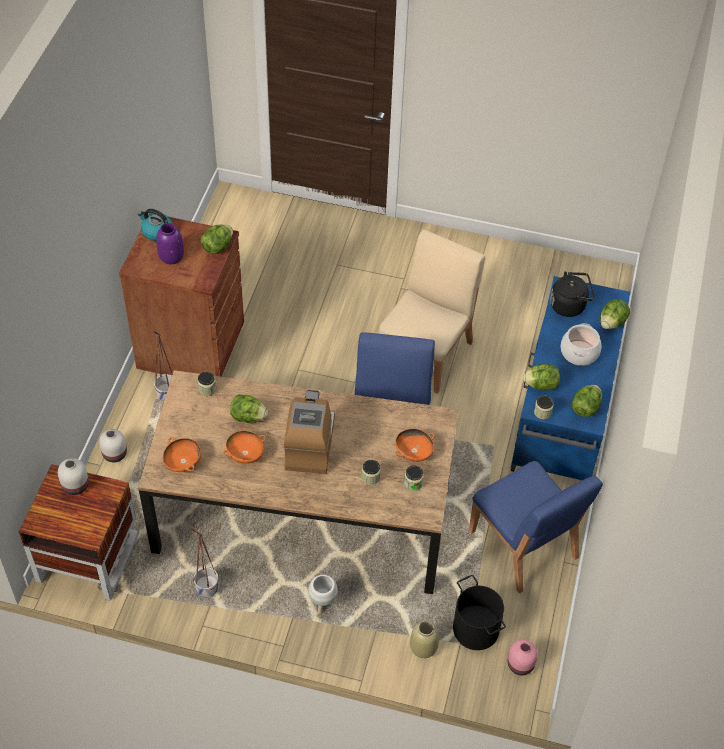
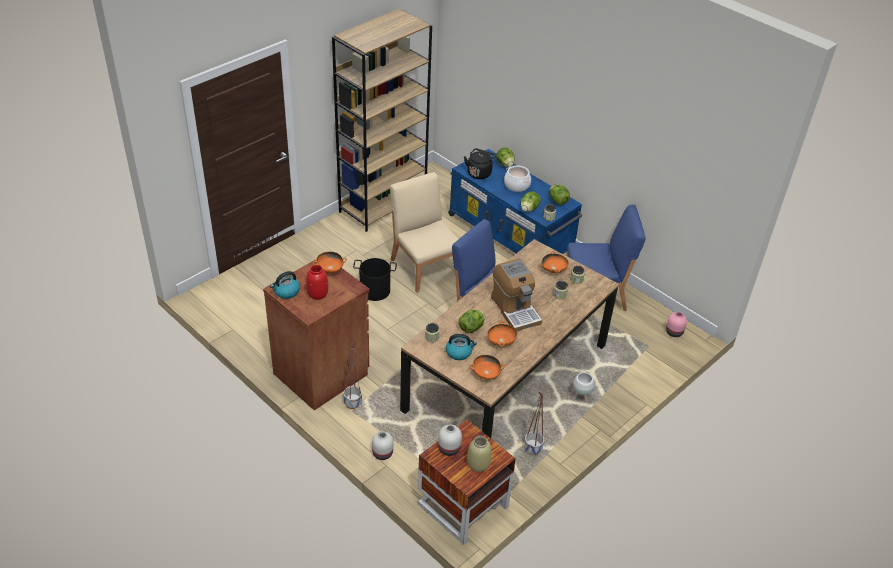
camera: 60 degrees left, 10 degrees down
purple vase [156,223,184,264] -> red vase [306,265,328,300]
lettuce [201,224,233,254] -> orange bowl [313,252,347,273]
coffee machine [283,390,335,474] -> coffee machine turned 150 degrees counterclockwise [491,259,542,331]
beige vase [410,620,439,658] -> beige vase moved to [467,436,491,472]
black bucket [453,575,506,650] -> black bucket moved to [353,258,397,301]
none -> brown bookcase [332,9,432,232]
none -> kettle [446,334,477,360]

